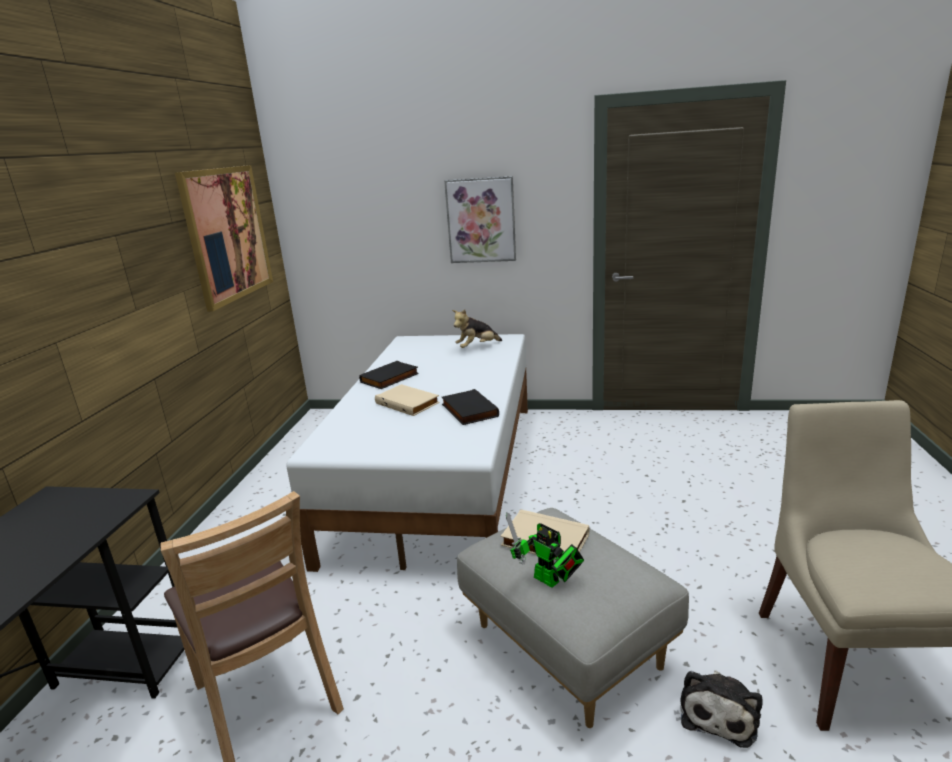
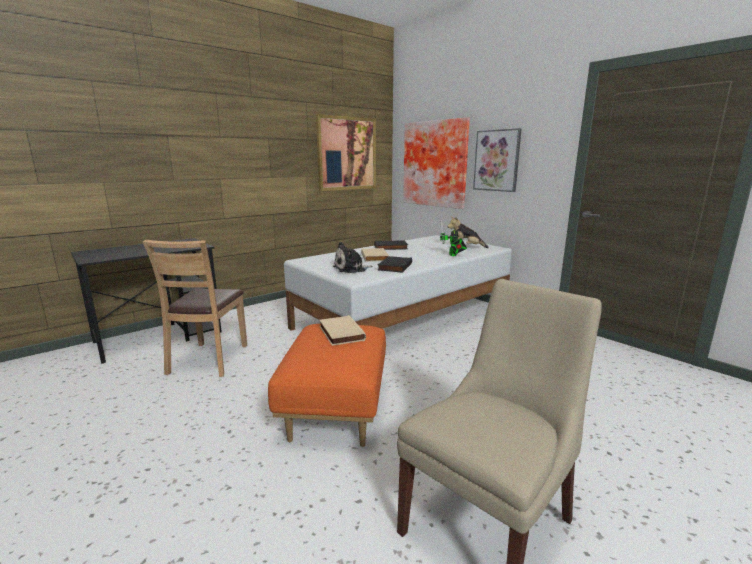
camera: 40 degrees right, 5 degrees down
grey ottoman [457,508,689,728] -> orange ottoman [268,324,386,447]
toy robot [506,512,584,588] -> toy robot moved to [440,220,467,256]
plush toy [680,670,763,748] -> plush toy moved to [333,242,373,273]
none -> picture [403,117,470,209]

